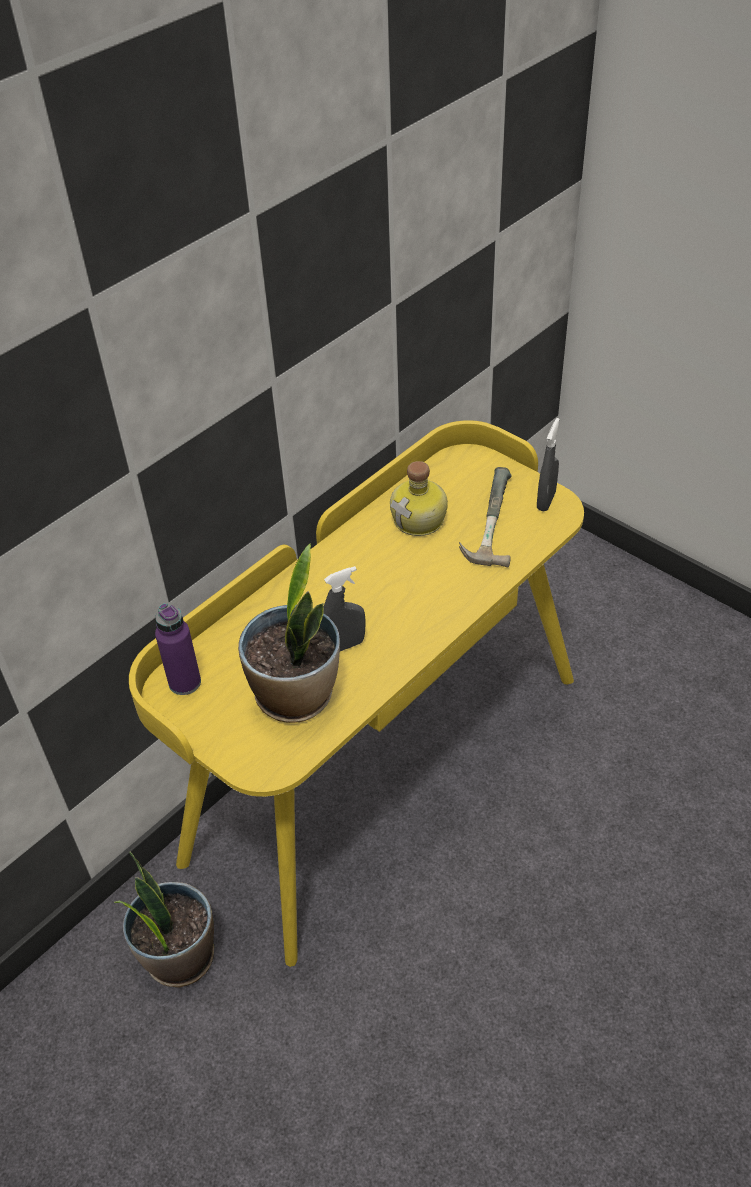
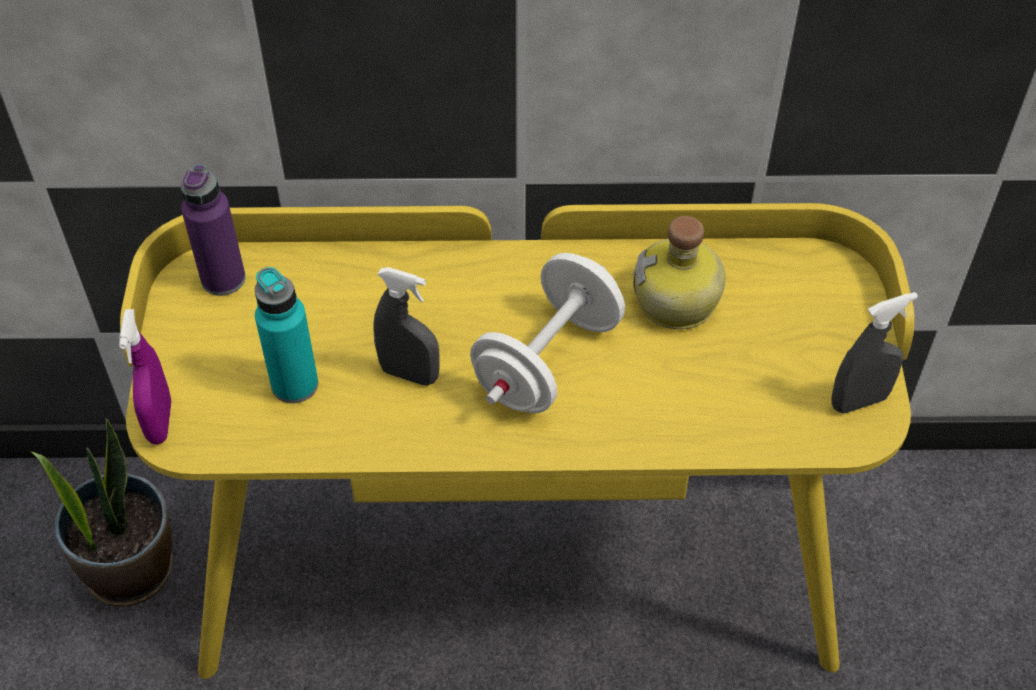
camera: 45 degrees right, 5 degrees up
potted plant [238,544,340,723] -> turquoise bottle [255,267,318,403]
hammer [459,467,512,568] -> none
none -> purple spray bottle [119,309,171,444]
none -> white dumbbell [470,253,625,413]

